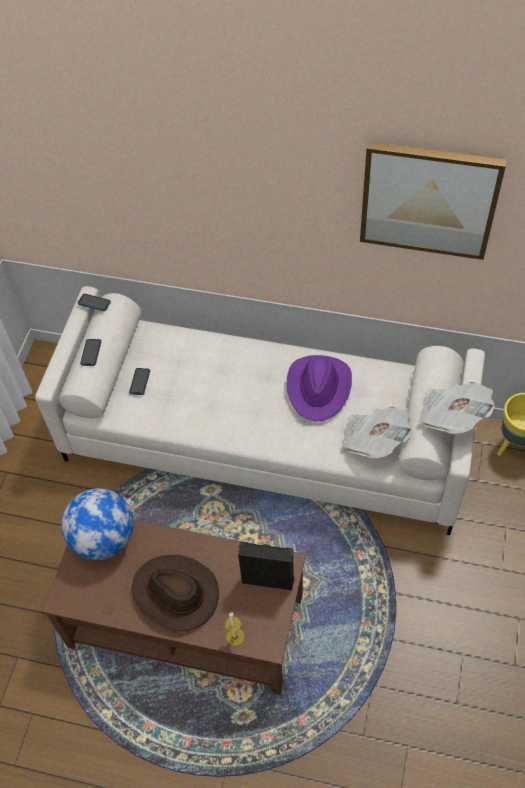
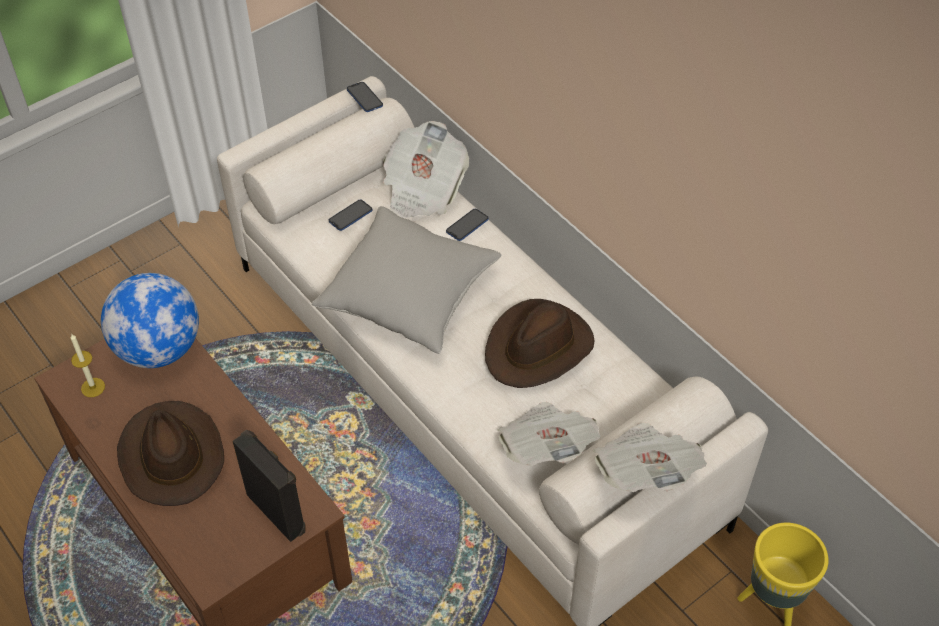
camera: 35 degrees right, 5 degrees down
phone [80,339,102,366] -> phone moved to [446,209,489,241]
candle [225,612,245,646] -> candle moved to [70,333,105,397]
purple hat [287,355,352,422] -> brown hat [485,299,595,388]
picture [360,142,506,260] -> none
none -> grey pillow [312,206,502,354]
none -> newspaper [383,121,469,218]

